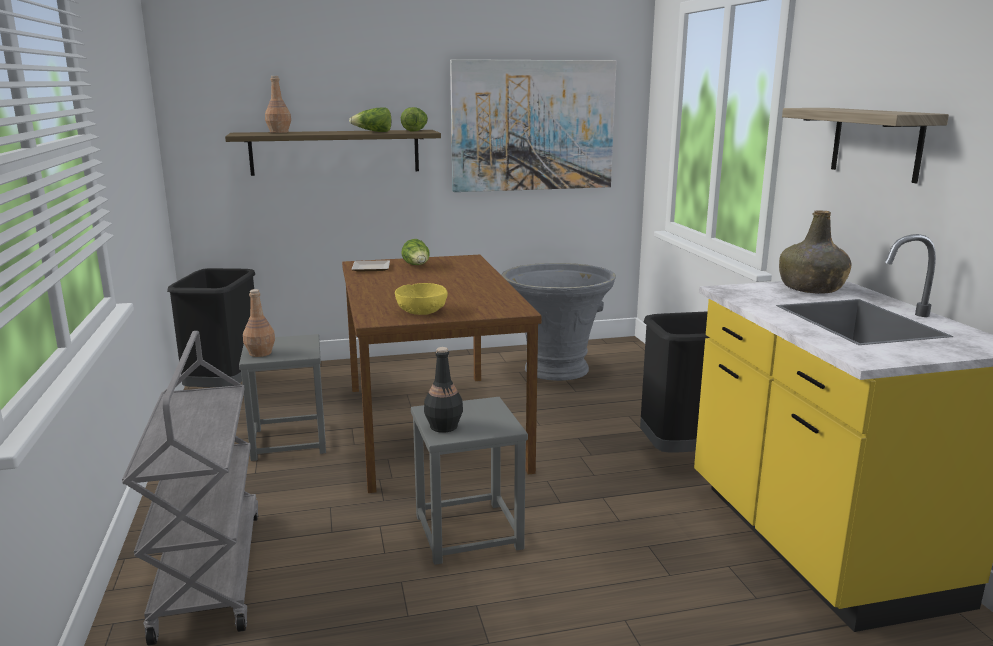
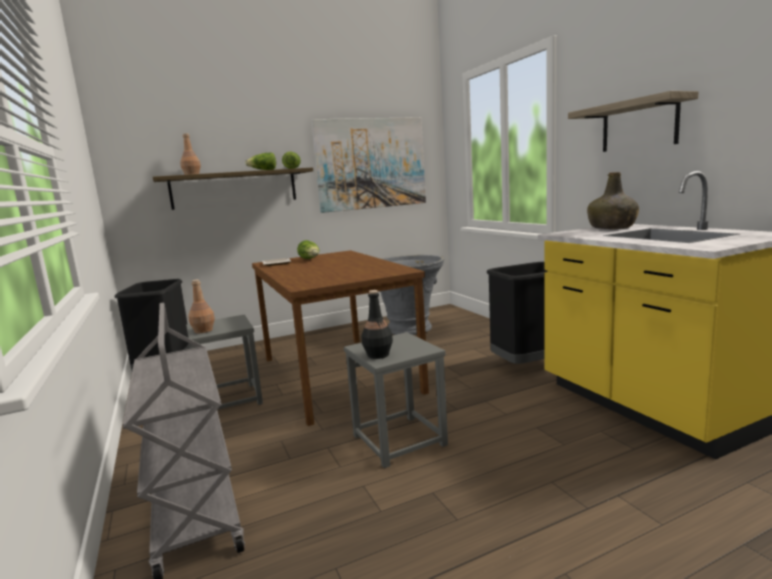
camera: 10 degrees left, 5 degrees down
yellow bowl [395,283,448,315] -> none

